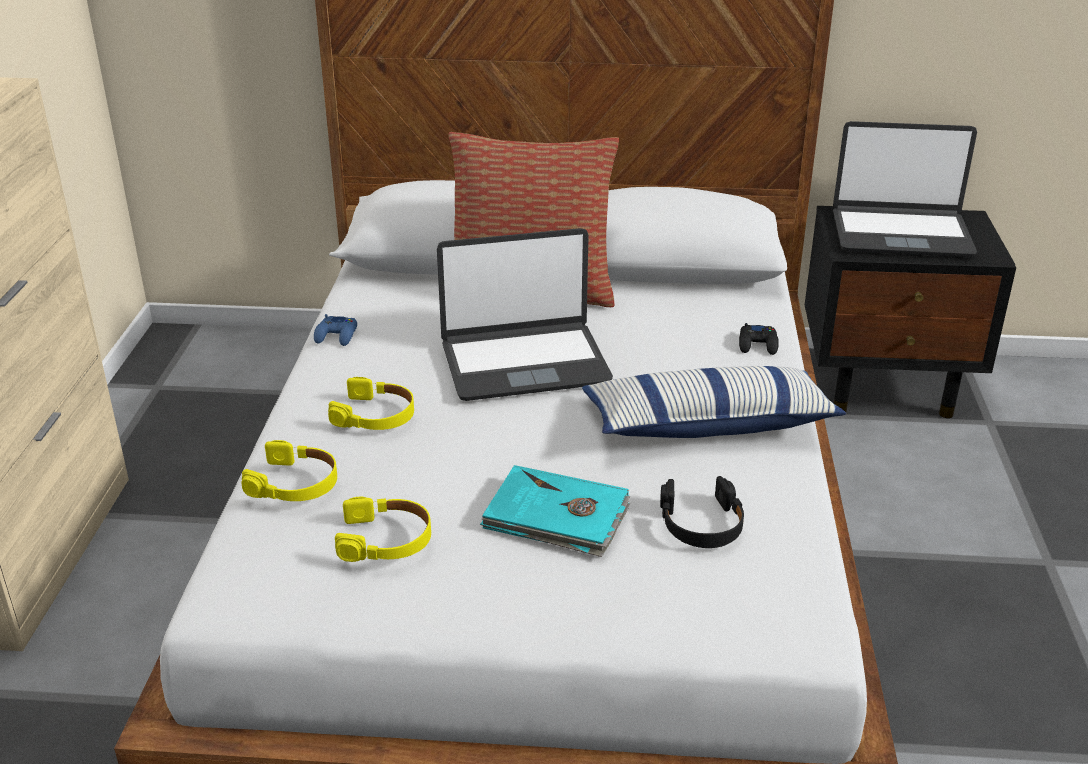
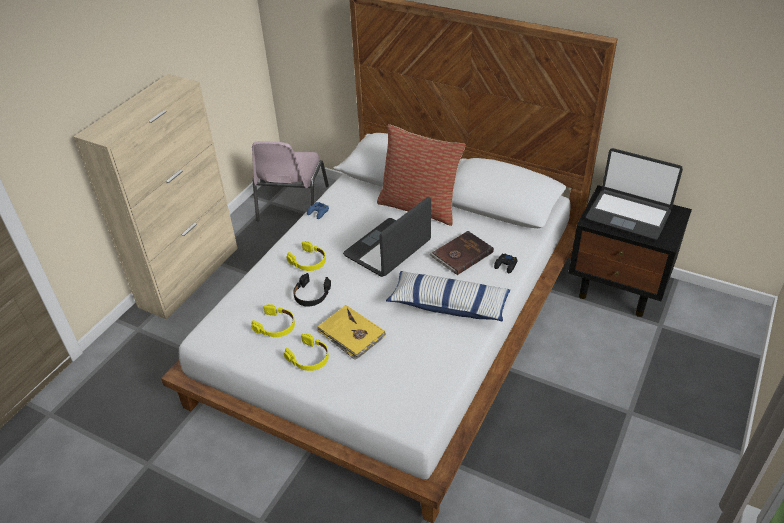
camera: 25 degrees right, 10 degrees up
yellow headphones [241,440,337,501] -> yellow headphones moved to [284,334,329,371]
laptop [437,228,613,401] -> laptop turned 120 degrees clockwise [343,197,431,277]
turquoise book [480,465,630,557] -> yellow book [317,305,385,360]
black headphones [660,476,744,548] -> black headphones moved to [293,273,331,307]
none -> pink chair [252,141,329,221]
none -> brown book [430,231,494,275]

